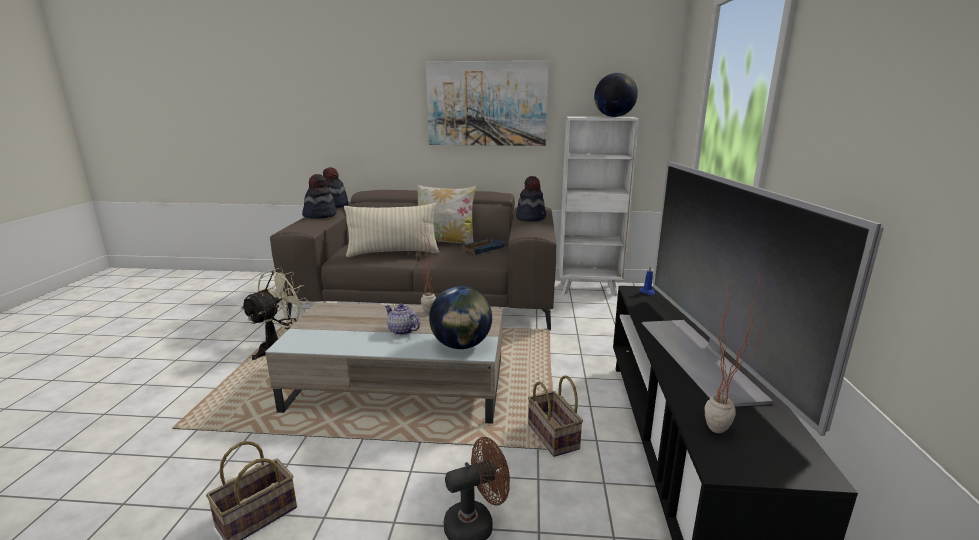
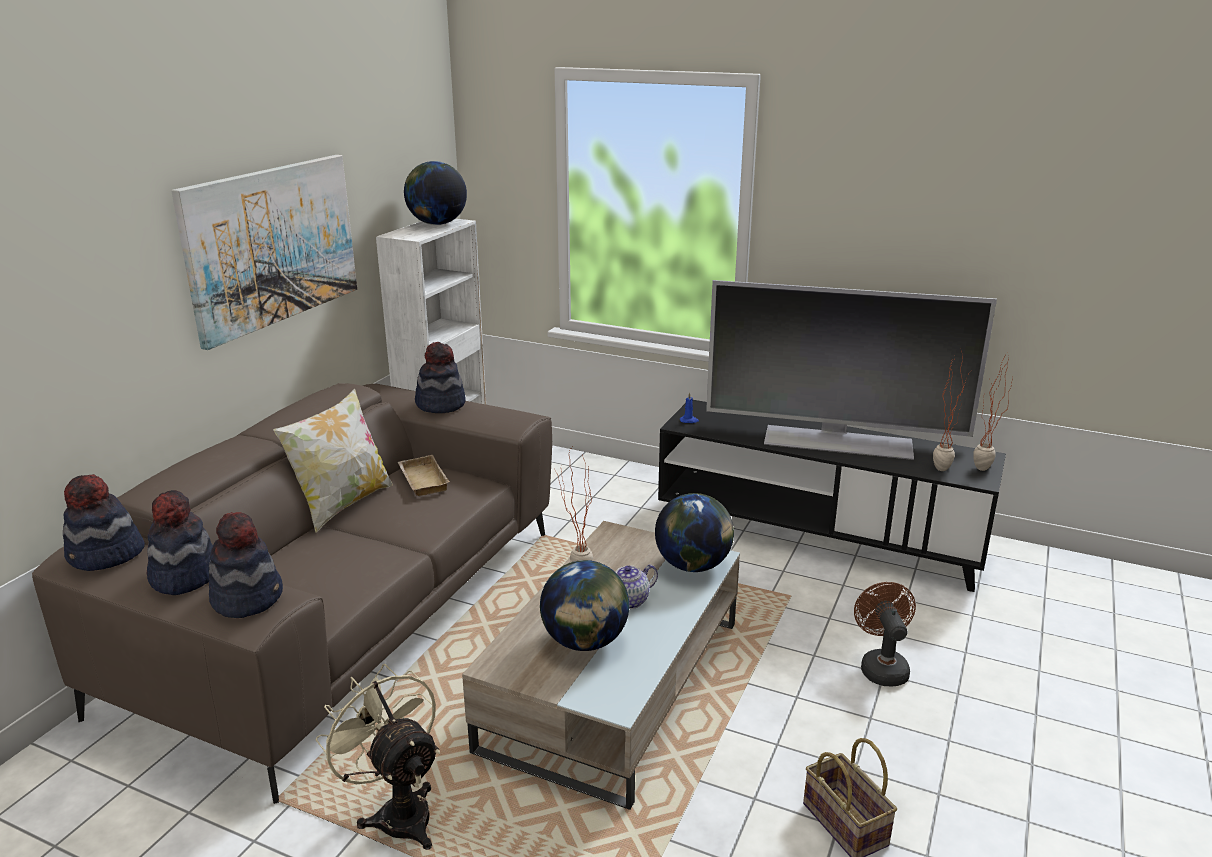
camera: 70 degrees left, 5 degrees up
beige pillow [344,203,439,257] -> none
blue tray [461,239,505,255] -> beige tray [398,455,450,496]
basket [528,375,583,457] -> none
none -> hat [209,512,283,618]
none -> globe [540,560,629,651]
none -> potted plant [973,353,1013,471]

